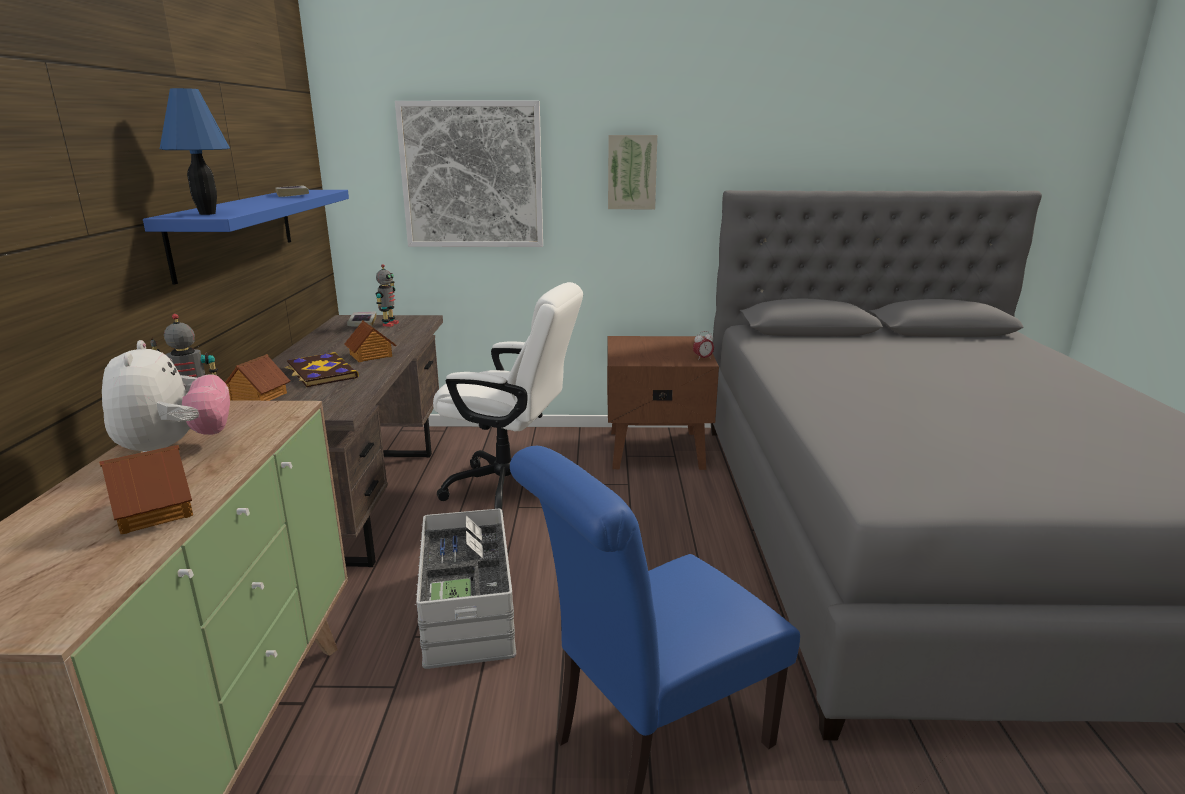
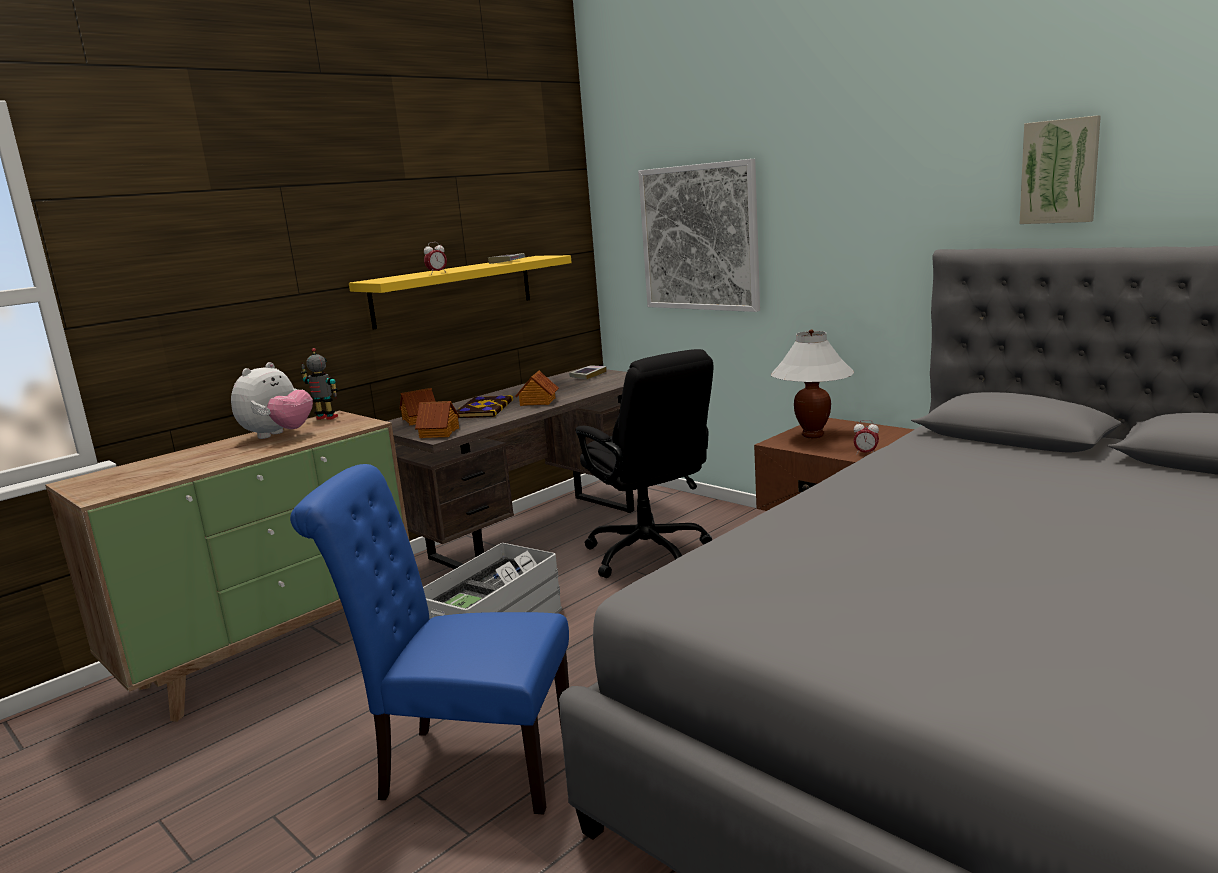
camera: 45 degrees right, 5 degrees down
toy house [99,445,193,534] -> toy house moved to [415,401,460,438]
blue shelf [143,190,349,285] -> yellow shelf [349,255,572,330]
blue table lamp [160,88,230,215] -> none
toy robot [376,264,399,327] -> none
white office chair [433,282,583,512] -> black office chair [575,349,713,578]
picture [608,135,657,209] -> picture moved to [1020,115,1101,224]
none -> alarm clock [424,242,447,273]
none -> white table lamp [771,329,854,438]

